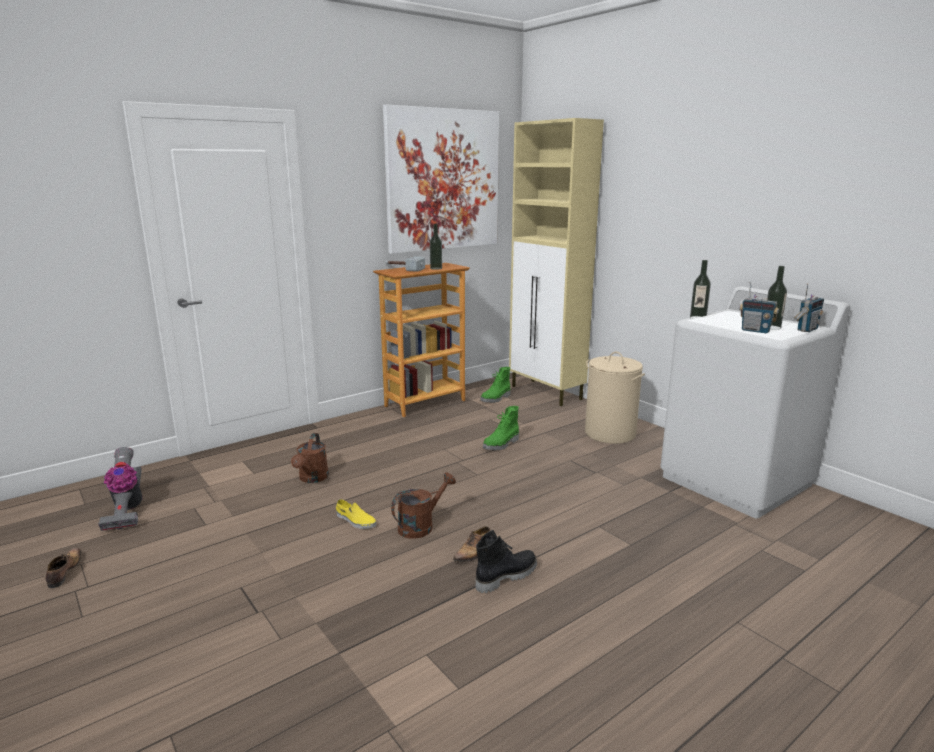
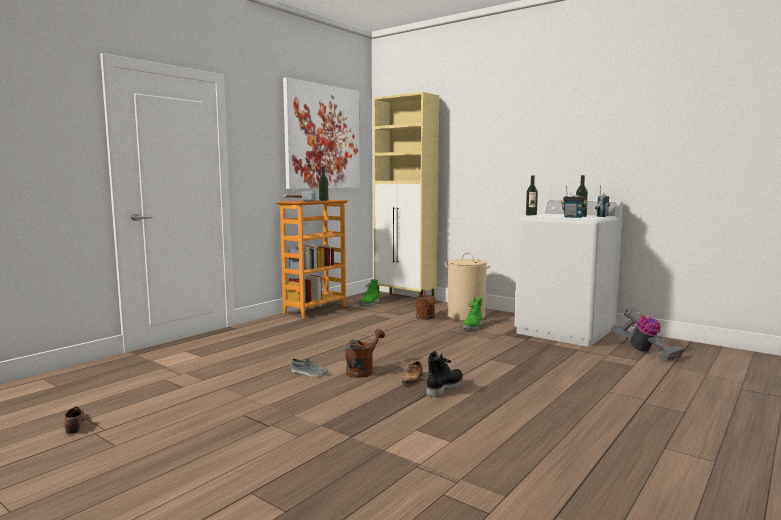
camera: 15 degrees left, 10 degrees down
vacuum cleaner [98,447,143,531] -> vacuum cleaner moved to [612,307,684,360]
brown watering can [291,433,329,483] -> brown watering can moved to [416,290,436,320]
yellow shoe [336,499,376,529] -> grey shoe [291,358,328,377]
green boot [483,406,519,450] -> green boot moved to [463,297,482,330]

